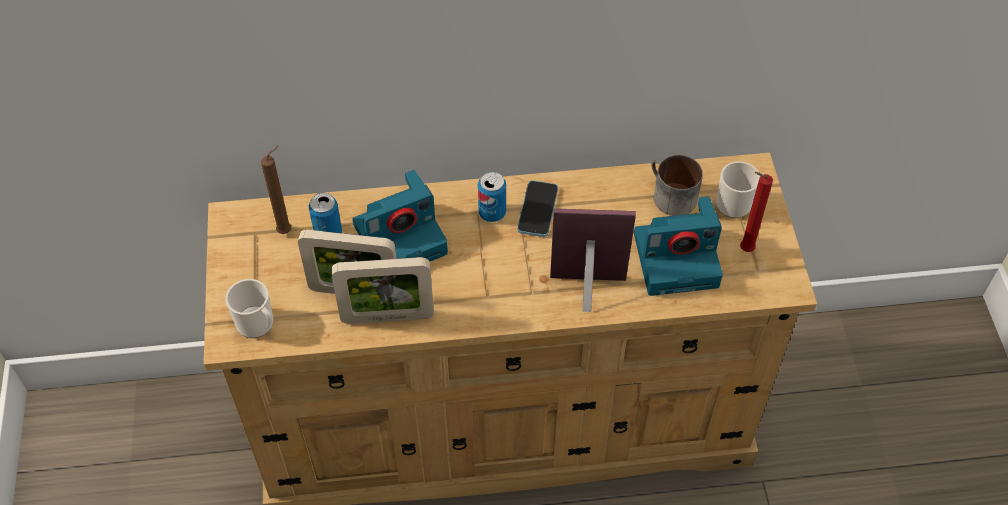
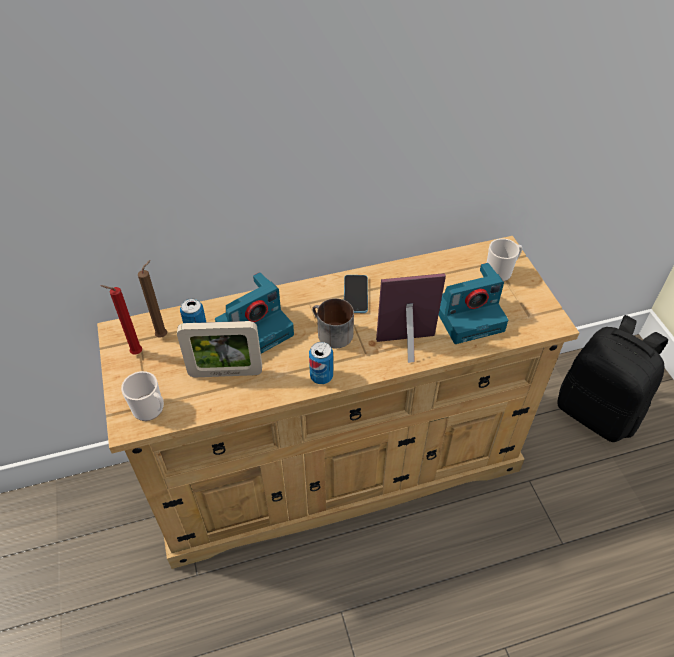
camera: 10 degrees left, 5 degrees down
picture frame [332,257,434,324] -> none
can [478,172,506,222] -> can moved to [309,342,333,384]
mug [651,155,703,216] -> mug moved to [312,298,354,348]
red candle [740,172,773,252] -> red candle moved to [100,285,142,355]
none -> black backpack [557,315,668,442]

